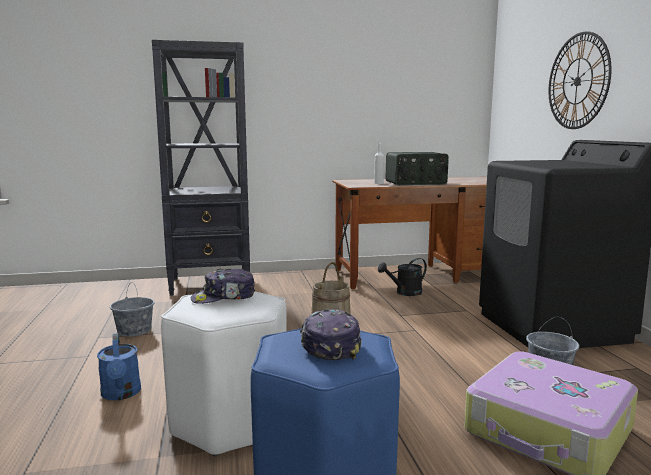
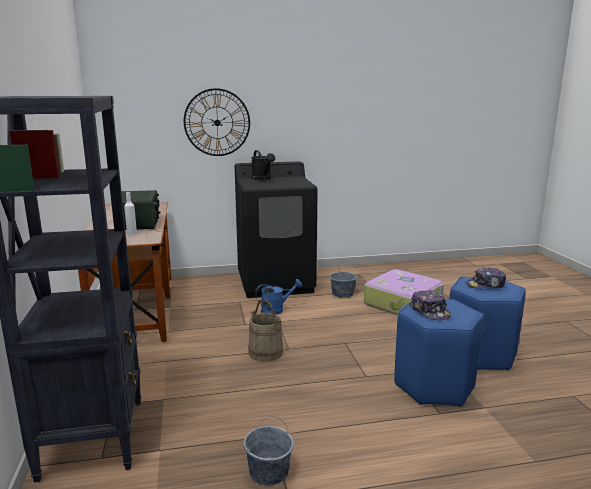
camera: 90 degrees left, 5 degrees up
blue watering can [97,333,141,400] -> blue watering can moved to [255,279,302,315]
white stool [161,292,287,456] -> blue stool [394,299,483,407]
black watering can [378,258,427,296] -> black watering can moved to [251,150,275,180]

